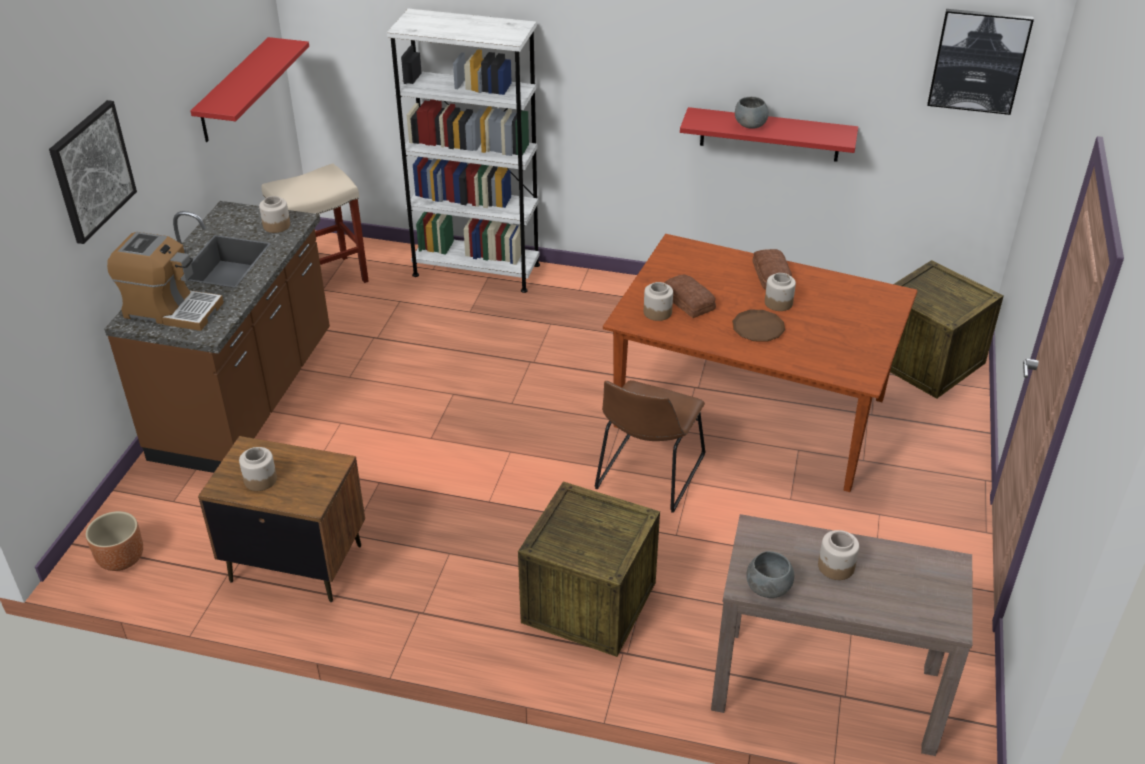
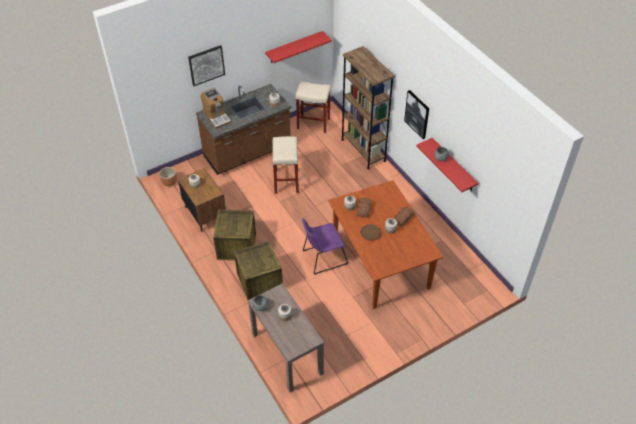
camera: 45 degrees right, 10 degrees up
white bookcase [387,9,540,293] -> brown bookcase [341,46,395,169]
brown chair [594,380,706,513] -> purple chair [302,218,348,275]
crate [890,260,1004,399] -> crate moved to [213,210,256,260]
picture [927,9,1034,115] -> picture moved to [404,90,429,139]
none -> beige stool [272,136,299,194]

